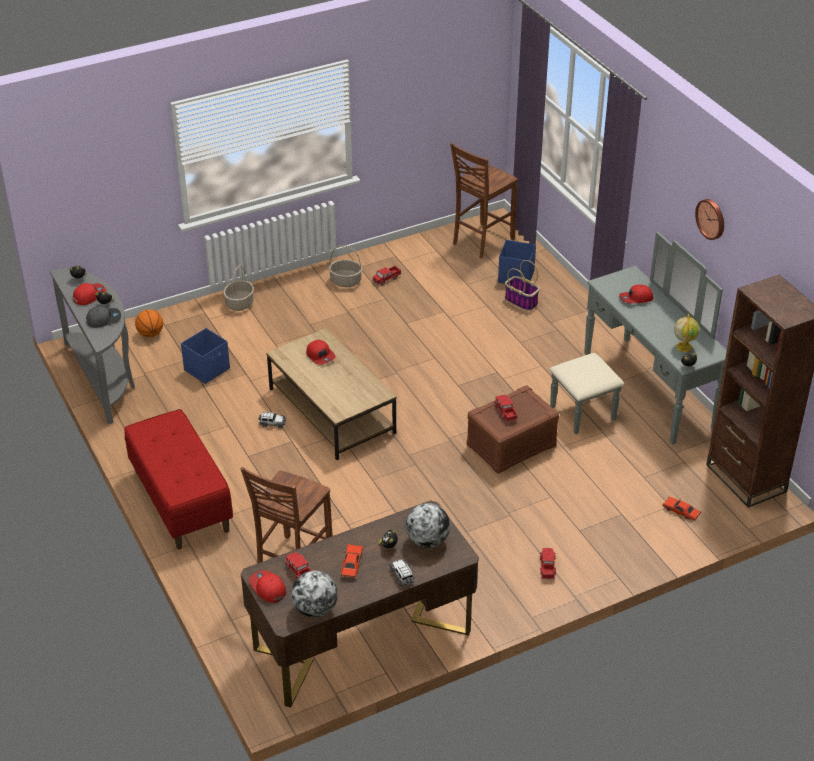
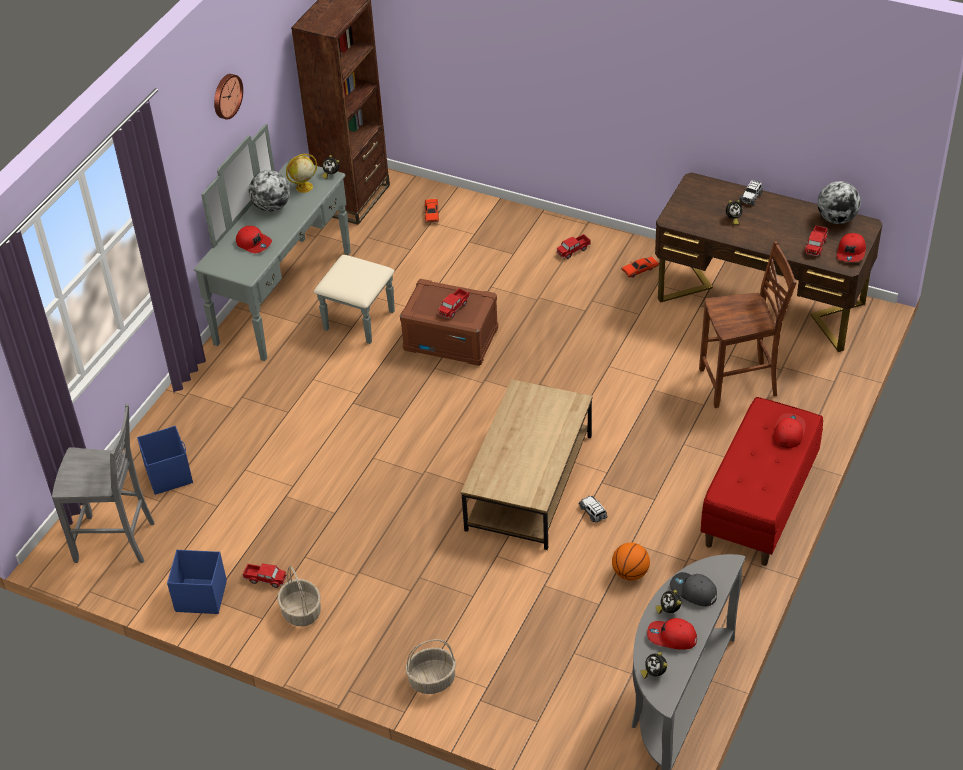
camera: 125 degrees left, 5 degrees up
basketball [135,310,163,337] -> basketball moved to [612,543,650,581]
blue storage box [181,328,230,384] -> blue storage box moved to [167,550,227,614]
red cap [306,340,335,365] -> red cap moved to [774,413,806,448]
red toy car [341,544,363,579] -> red toy car moved to [621,257,659,278]
globe [406,503,450,548] -> globe moved to [249,170,290,212]
brown chair [450,143,518,259] -> grey chair [52,404,154,563]
basket [505,260,540,311] -> none

